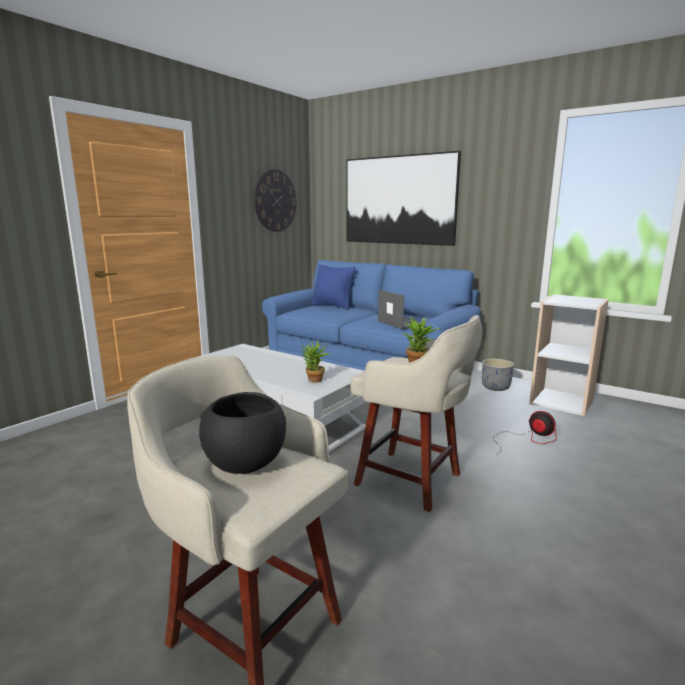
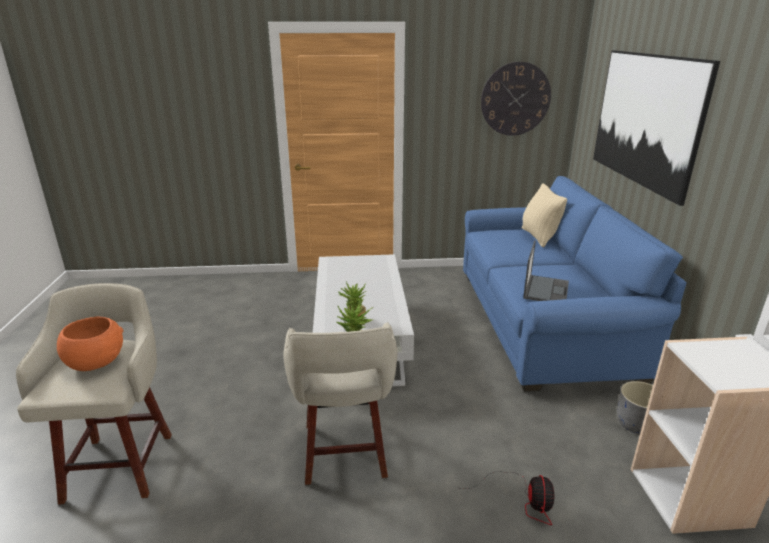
camera: 50 degrees right, 10 degrees up
black bowl [199,392,286,474] -> orange bowl [57,317,123,371]
blue pillow [311,265,356,309] -> beige pillow [522,183,567,248]

